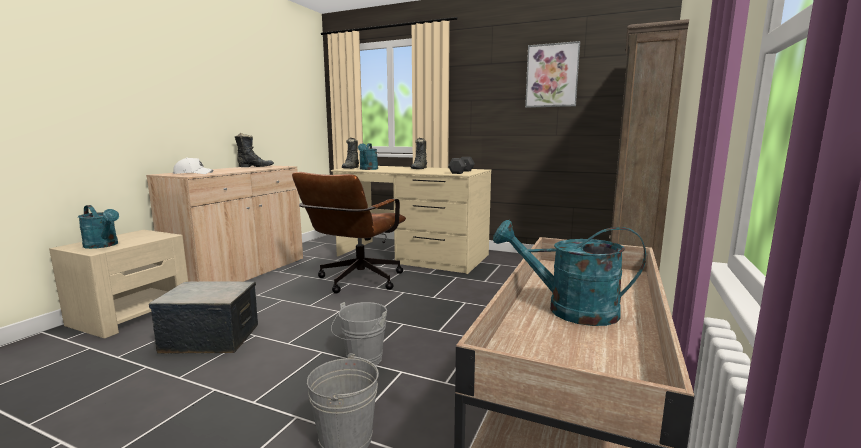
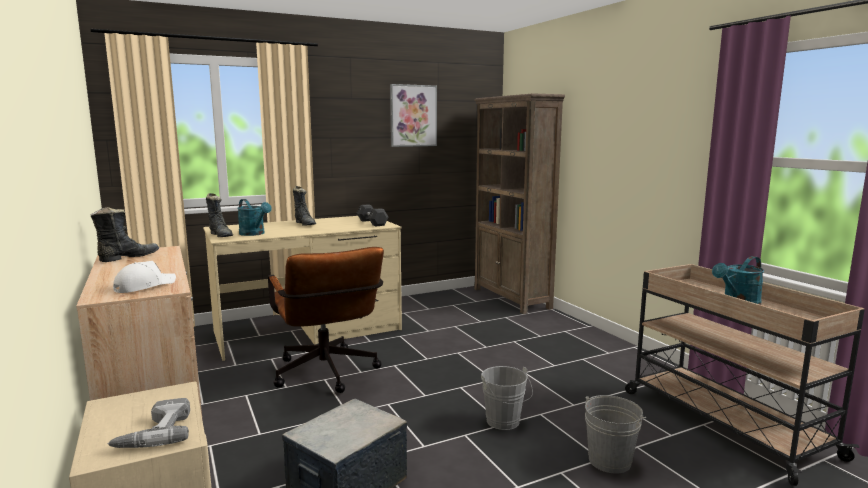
camera: 50 degrees left, 0 degrees up
turquoise watering can [78,205,119,249] -> power drill [107,398,190,448]

